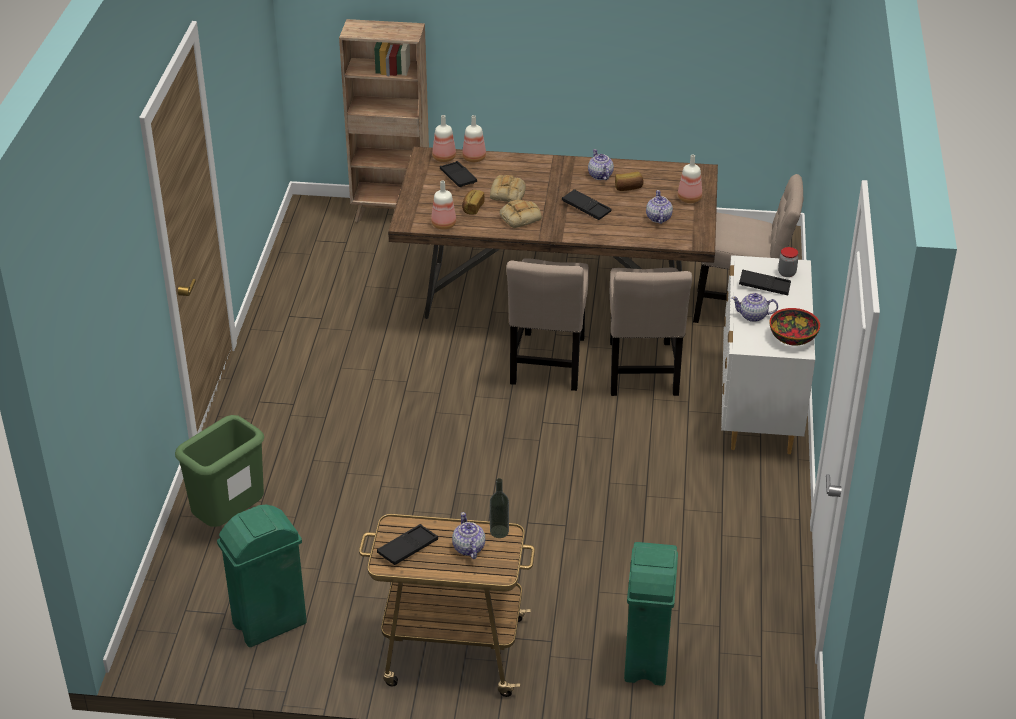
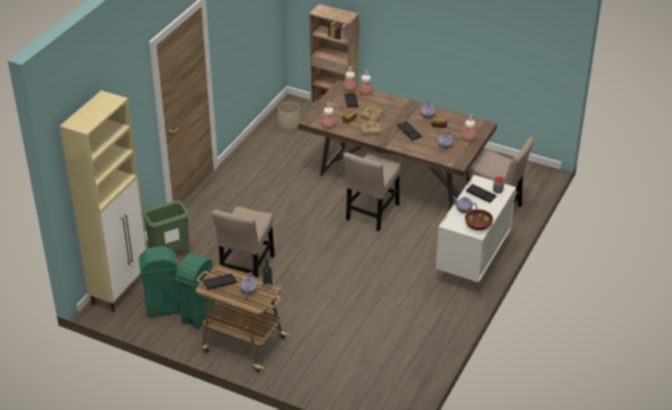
camera: 20 degrees right, 0 degrees up
beige chair [610,268,692,396] -> beige chair moved to [212,206,275,278]
green trash can [624,542,678,686] -> green trash can moved to [175,253,216,329]
none -> beige cabinet [59,90,147,313]
none -> beige planter [278,101,300,129]

